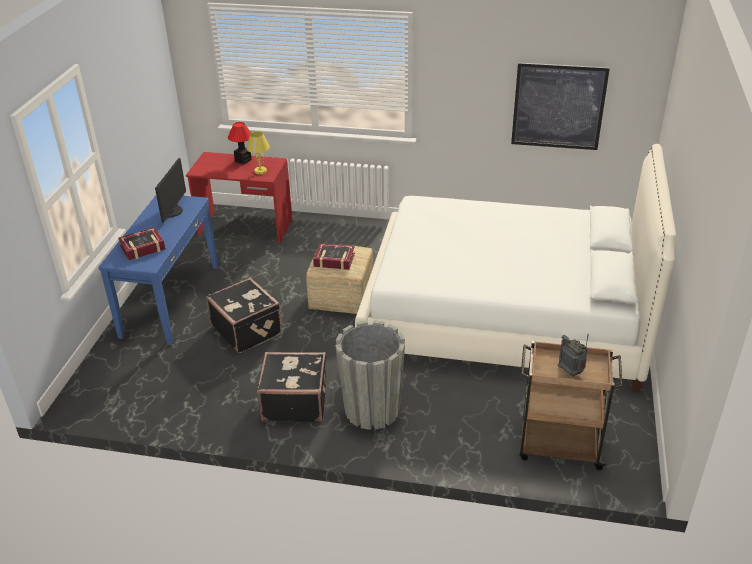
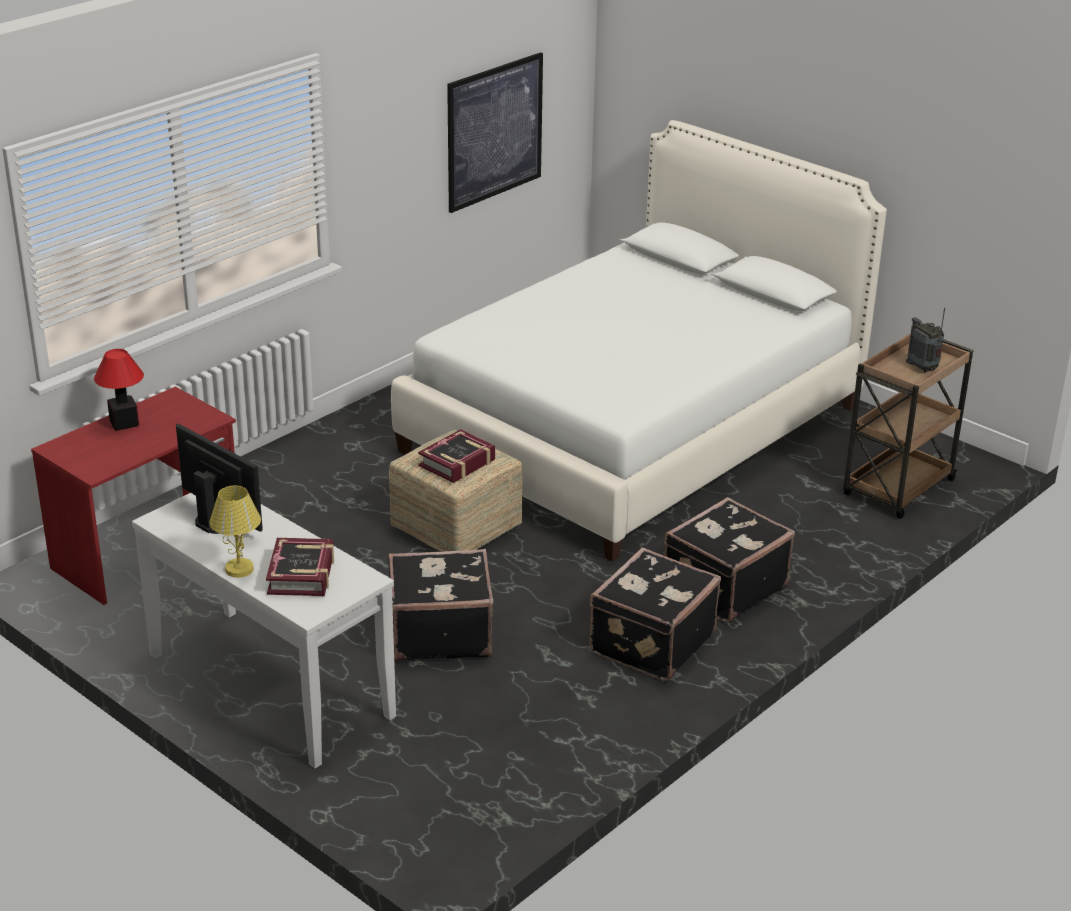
camera: 60 degrees left, 5 degrees down
blue console table [98,196,218,345] -> white console table [132,493,396,768]
yellow table lamp [247,131,270,174] -> yellow table lamp moved to [209,486,261,578]
grey planter [335,320,405,430] -> black suitcase [665,497,795,623]
radio [558,334,589,377] -> radio turned 60 degrees clockwise [906,308,945,372]

